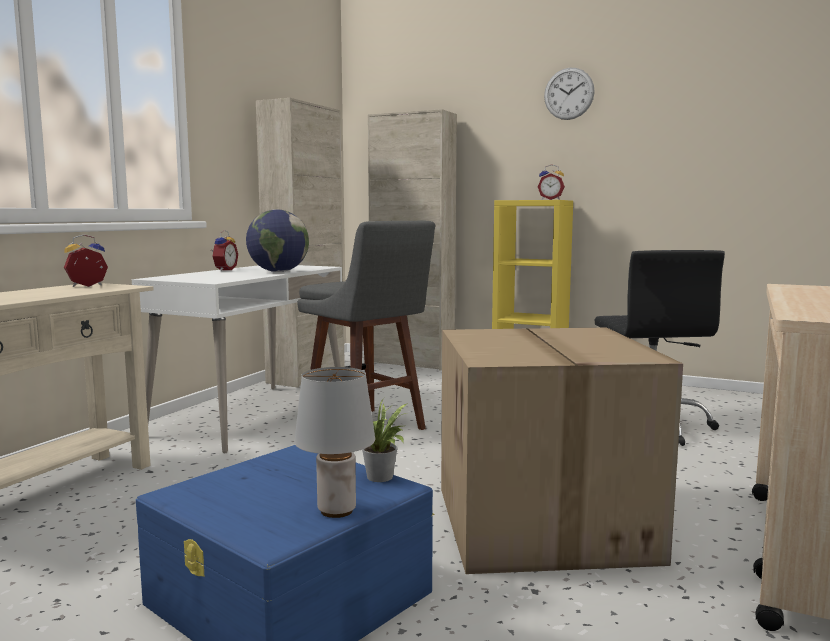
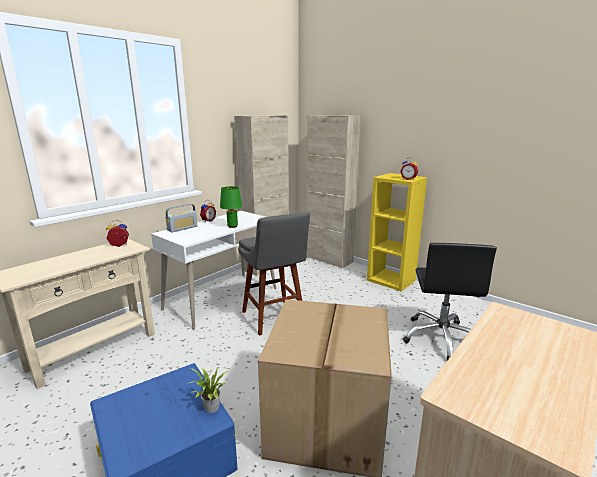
camera: 15 degrees right, 10 degrees up
globe [246,209,309,272] -> green table lamp [220,186,242,228]
grey table lamp [295,367,375,518] -> none
wall clock [544,68,595,120] -> none
none -> radio [165,204,197,232]

